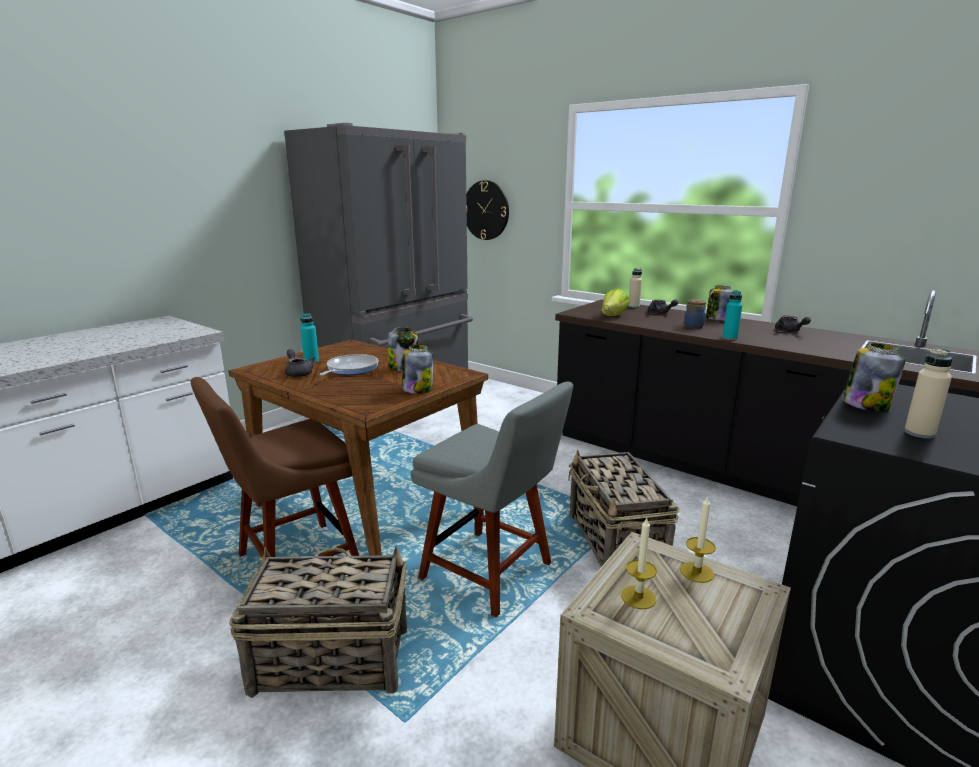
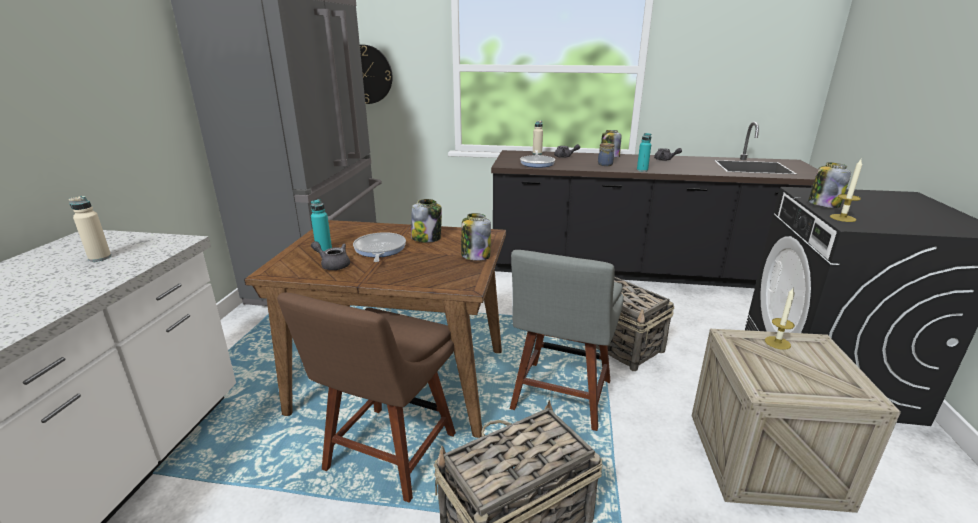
camera: 30 degrees left, 5 degrees up
grey chair [411,382,573,617] -> grey chair turned 105 degrees clockwise [510,250,624,431]
lettuce [602,289,629,316] -> frying pan [520,150,555,168]
candle [621,518,657,609] -> candle moved to [830,159,862,222]
beige bottle [904,349,952,439] -> beige bottle moved to [69,196,111,262]

